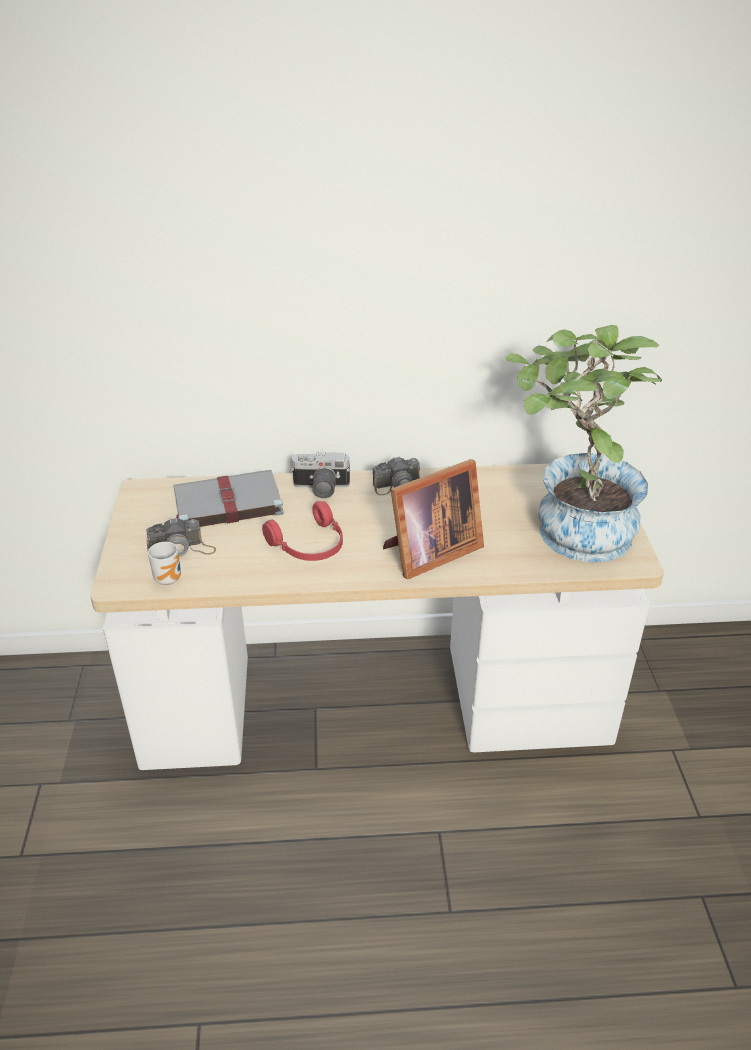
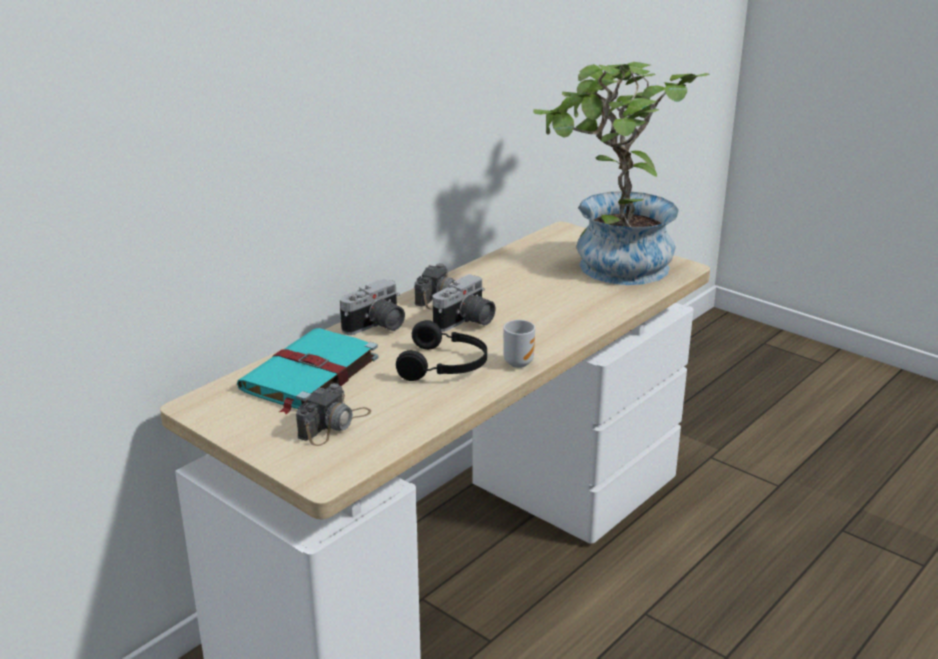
camera: 45 degrees left, 10 degrees down
mug [148,542,181,585] -> mug moved to [503,320,535,368]
grey book [173,470,284,527] -> turquoise book [237,328,379,414]
red headphones [262,501,343,561] -> black headphones [396,320,487,381]
picture frame [383,459,484,580] -> none
none -> camera [433,274,495,332]

